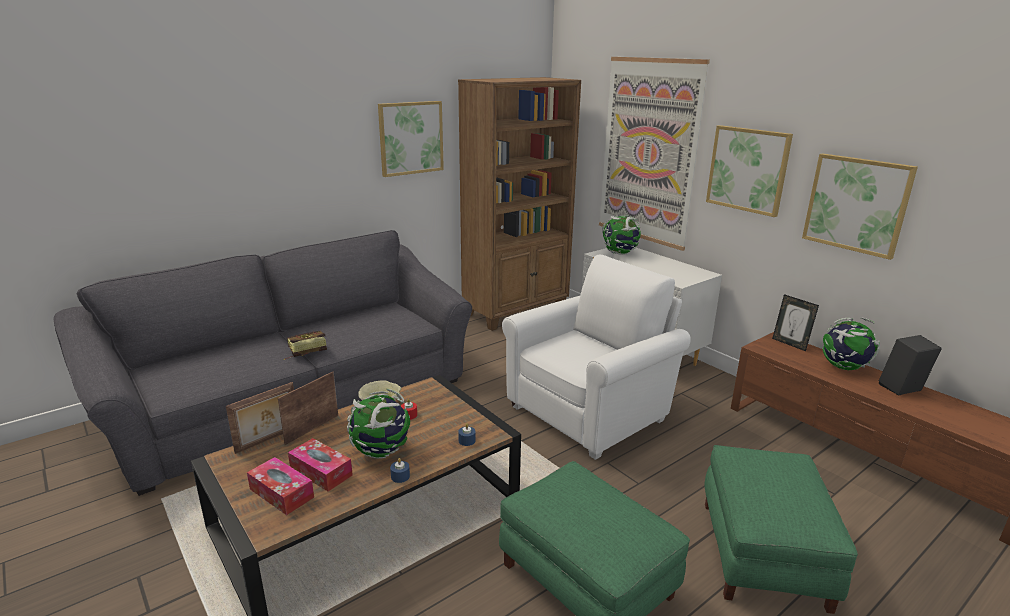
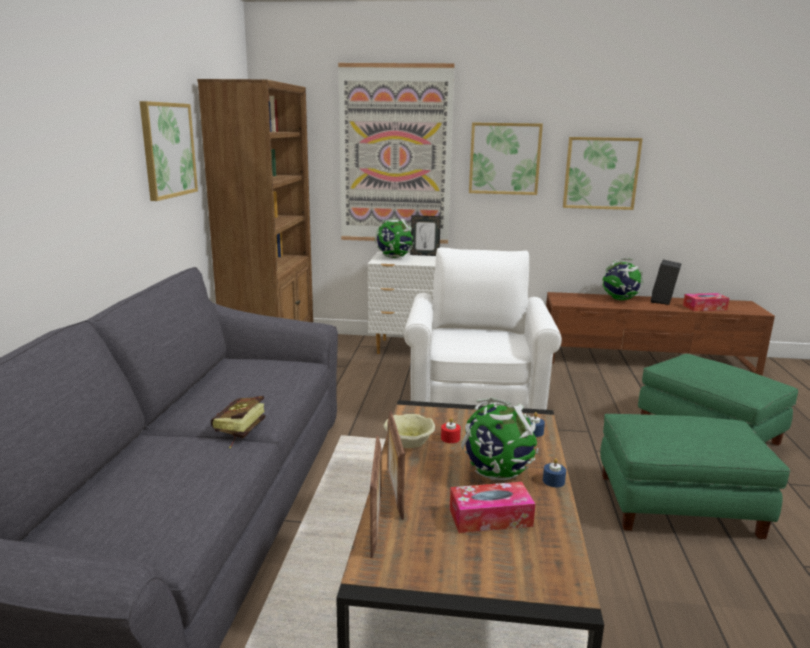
camera: 45 degrees left, 5 degrees down
tissue box [247,457,314,515] -> tissue box moved to [683,293,729,311]
picture frame [772,294,819,351] -> picture frame moved to [410,215,441,256]

